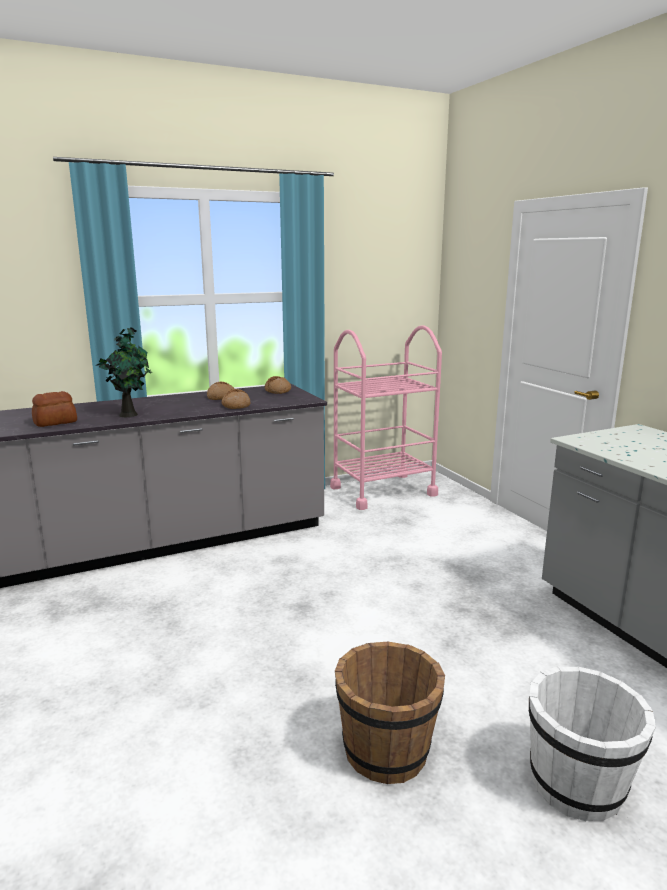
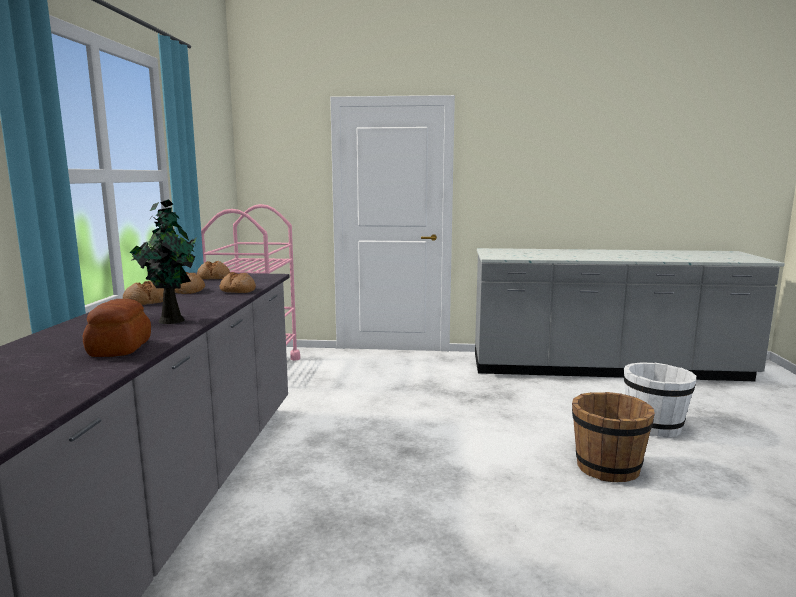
camera: 60 degrees left, 5 degrees down
none -> bread [123,281,164,305]

